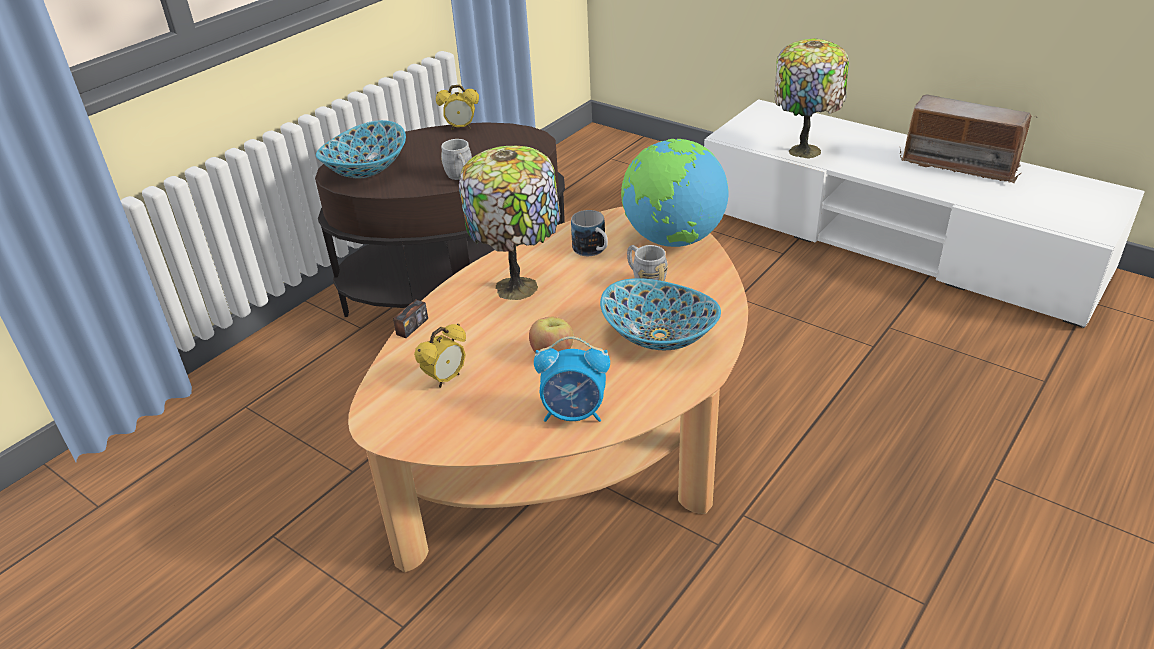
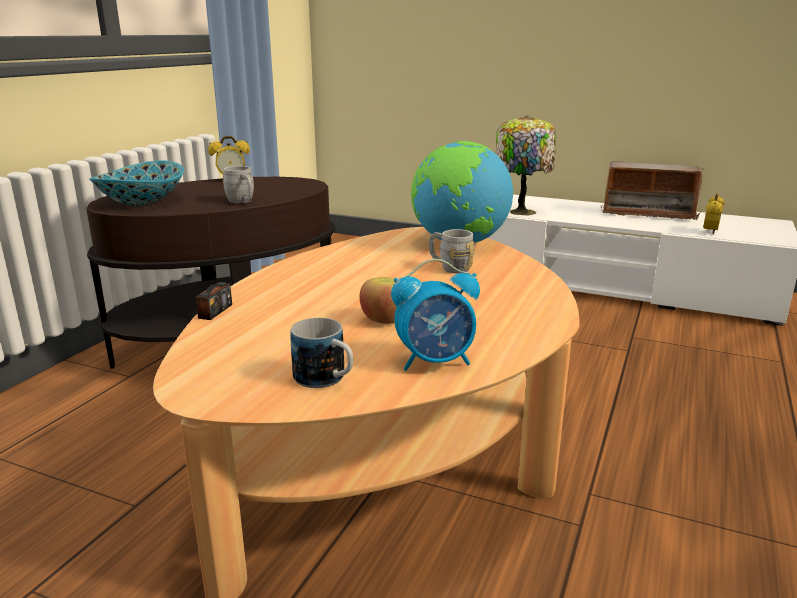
camera: 15 degrees left, 15 degrees down
alarm clock [414,324,466,388] -> alarm clock moved to [703,193,724,234]
table lamp [459,146,560,300] -> none
mug [571,210,608,256] -> mug moved to [290,318,353,388]
bowl [600,278,721,350] -> none

